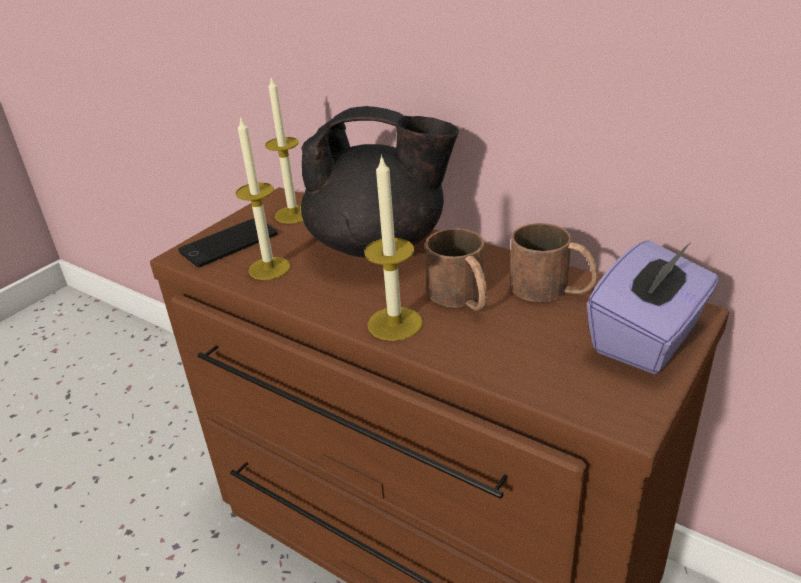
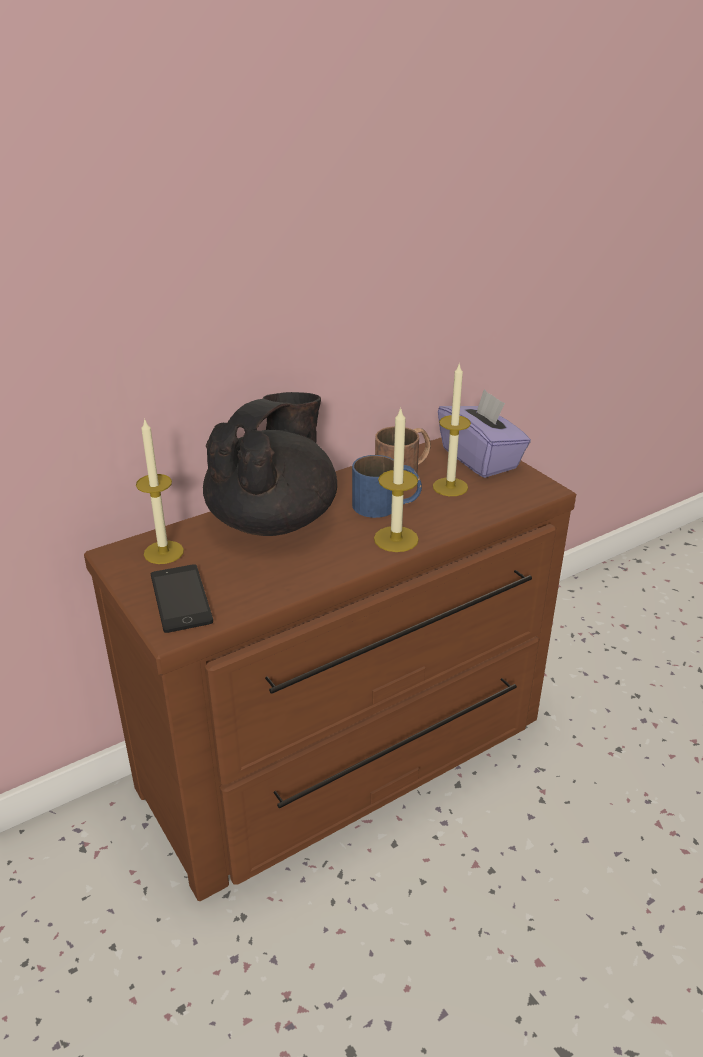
camera: 70 degrees left, 0 degrees up
candle [235,116,291,280] -> candle moved to [433,363,471,496]
brown mug [425,228,488,311] -> blue mug [352,455,422,518]

